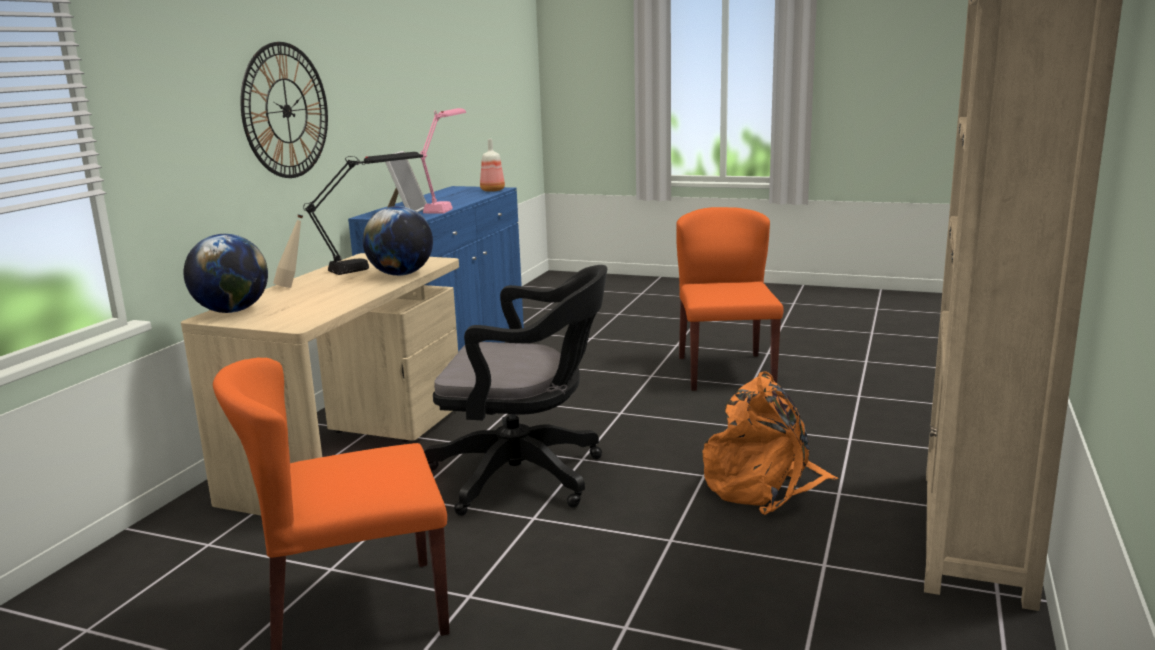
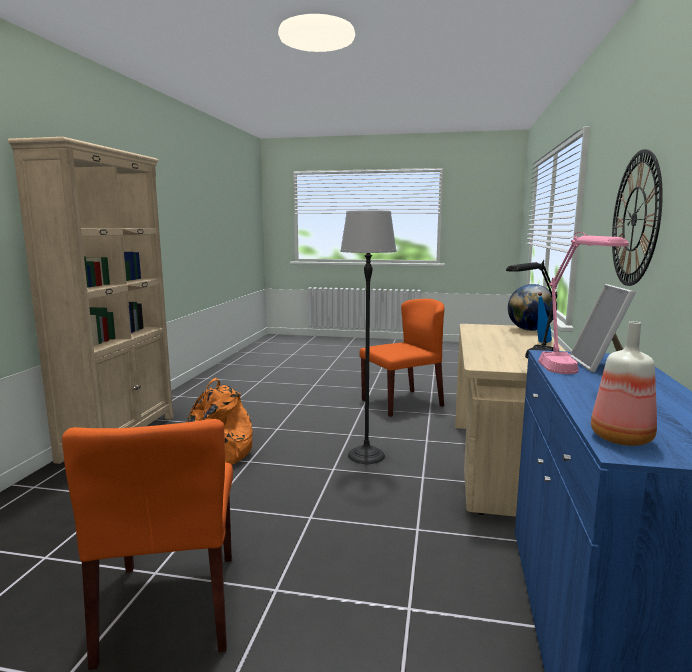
camera: 170 degrees right, 5 degrees down
beige bottle [273,214,303,288] -> blue bottle [537,292,552,343]
globe [363,206,433,276] -> none
black office chair [424,265,607,516] -> floor lamp [340,210,397,464]

